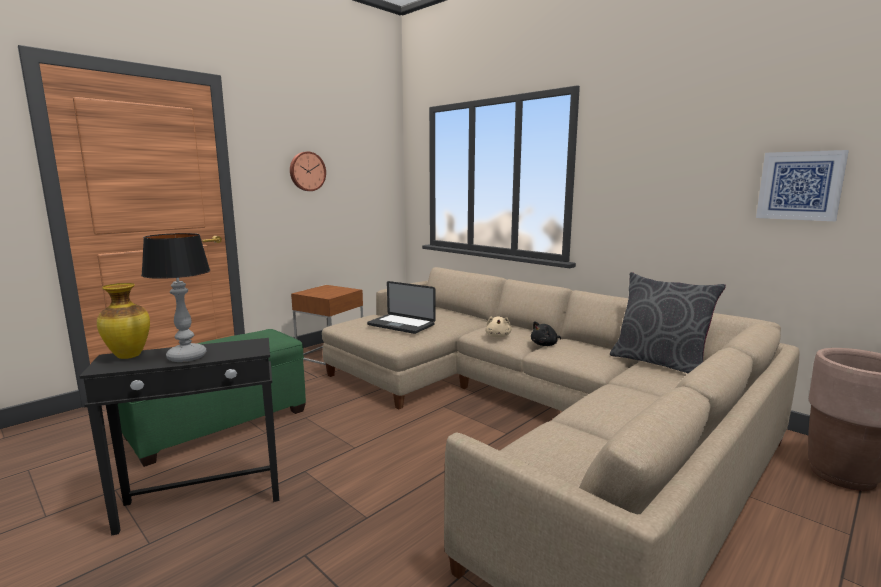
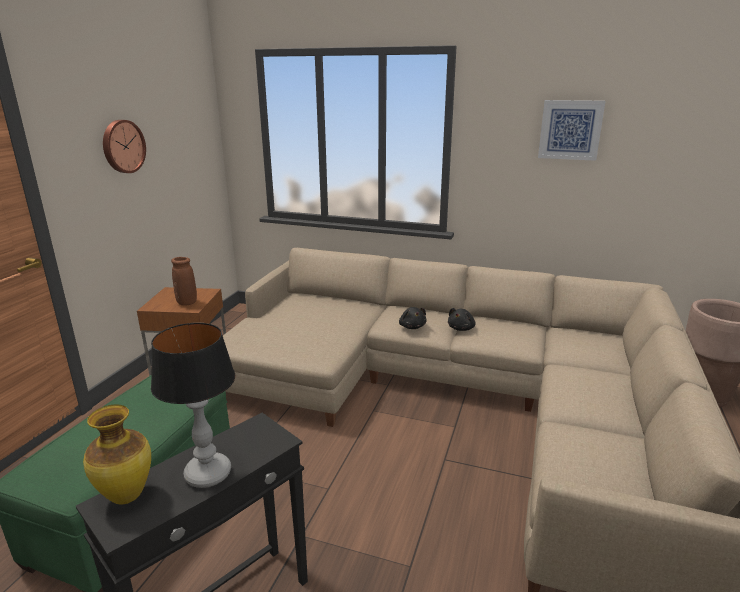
camera: 25 degrees left, 10 degrees up
laptop [367,281,435,334] -> none
beige plush toy [485,316,512,338] -> black plush toy [399,307,426,329]
grey pillow [610,272,726,374] -> none
picture [756,150,849,221] -> picture moved to [538,100,606,161]
none -> brown vase [171,257,197,306]

